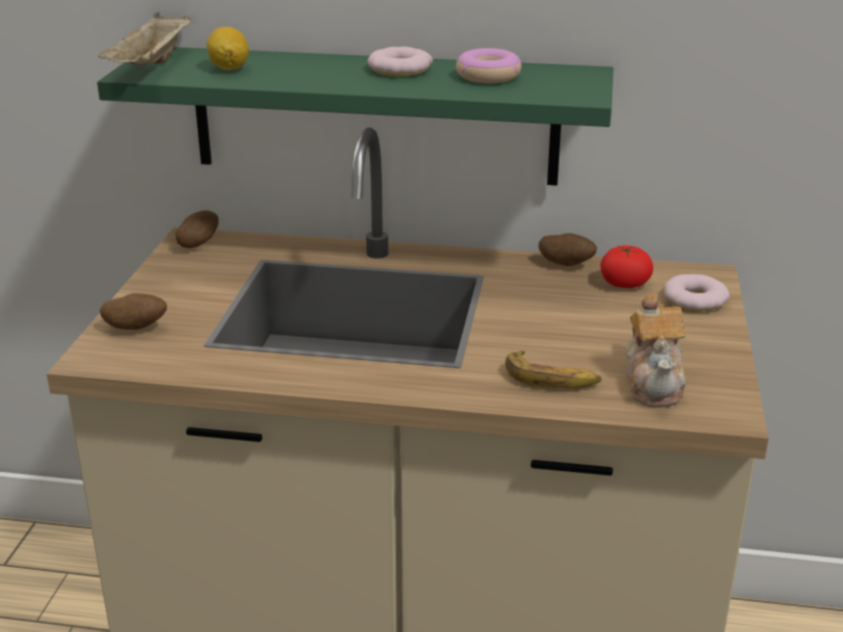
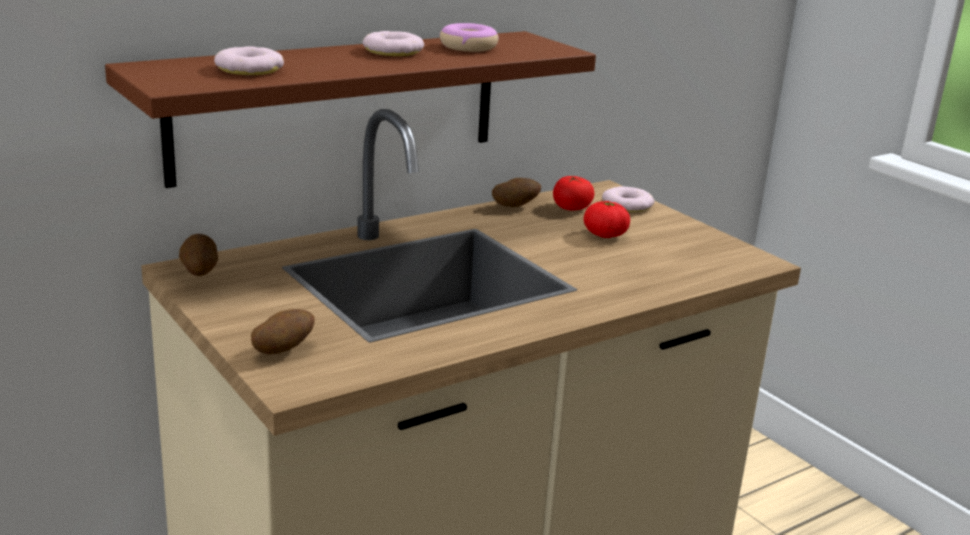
camera: 45 degrees left, 5 degrees down
green shelf [97,47,613,186] -> brown shelf [105,31,596,188]
beige tray [98,12,191,65] -> none
lemon [207,27,249,70] -> donut [214,46,284,75]
banana [505,351,602,389] -> none
teapot [625,294,687,407] -> none
none -> tomato [584,201,630,238]

